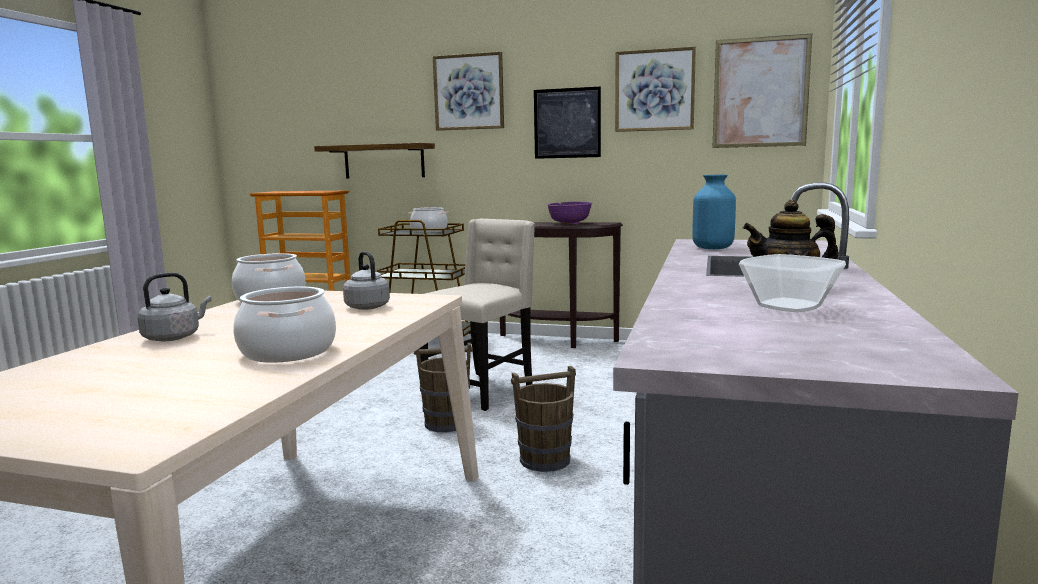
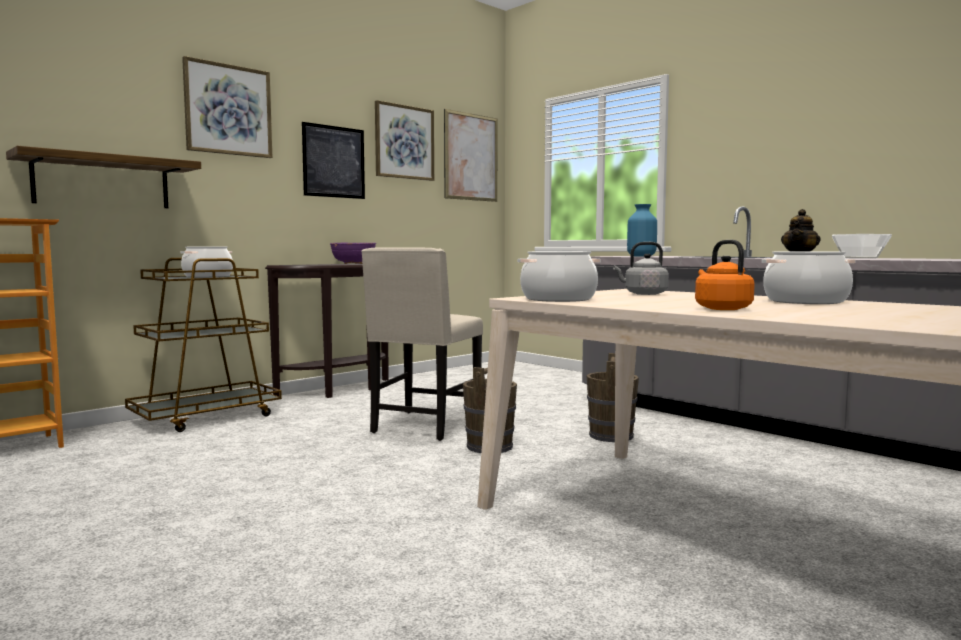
camera: 60 degrees left, 5 degrees down
grey kettle [137,273,212,341] -> orange kettle [695,240,755,310]
beige chair [419,219,535,411] -> beige chair turned 135 degrees counterclockwise [361,248,483,441]

